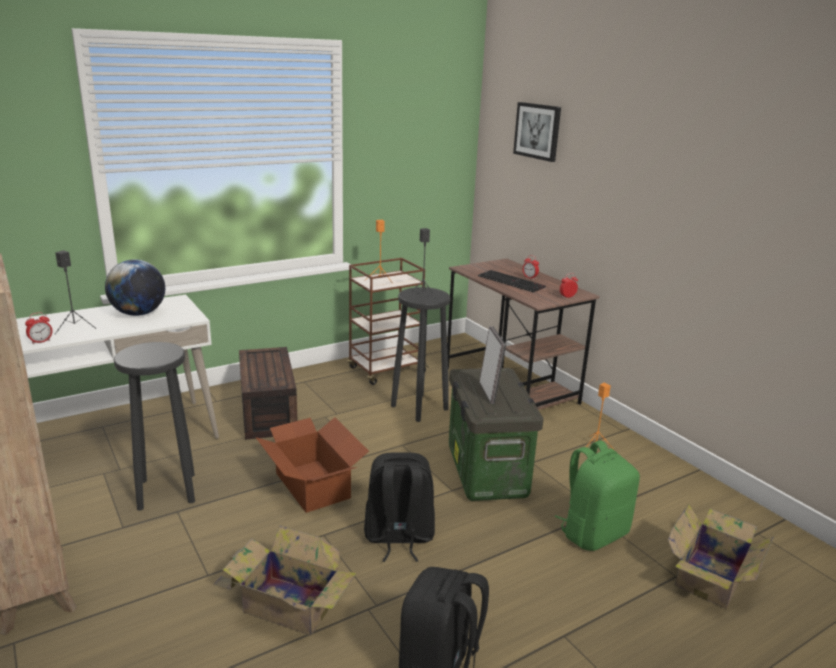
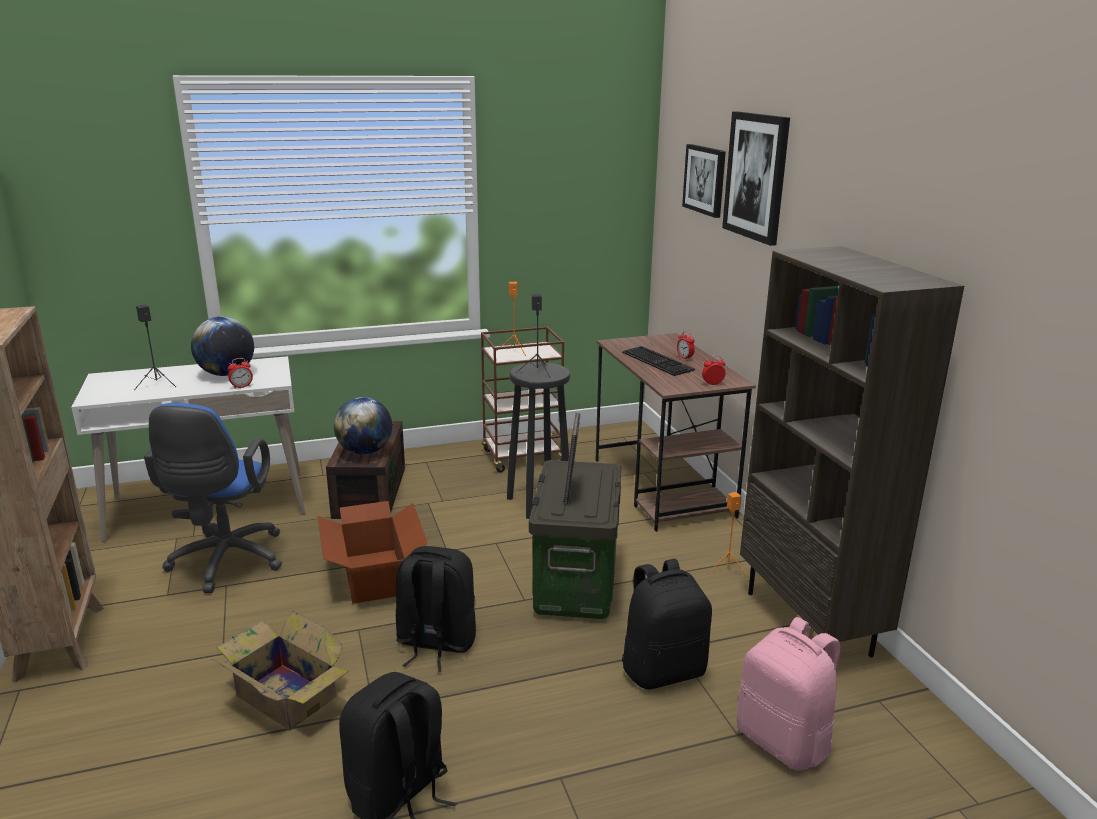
camera: 15 degrees right, 0 degrees up
alarm clock [25,312,52,344] -> alarm clock moved to [228,358,253,389]
black stool [114,342,195,511] -> blue office chair [144,403,282,593]
green backpack [555,440,640,551] -> black backpack [622,559,712,690]
cardboard box [668,504,774,609] -> pink backpack [737,617,841,770]
none -> globe [334,397,392,455]
none -> picture [722,112,790,246]
none -> brown bookcase [740,246,964,658]

